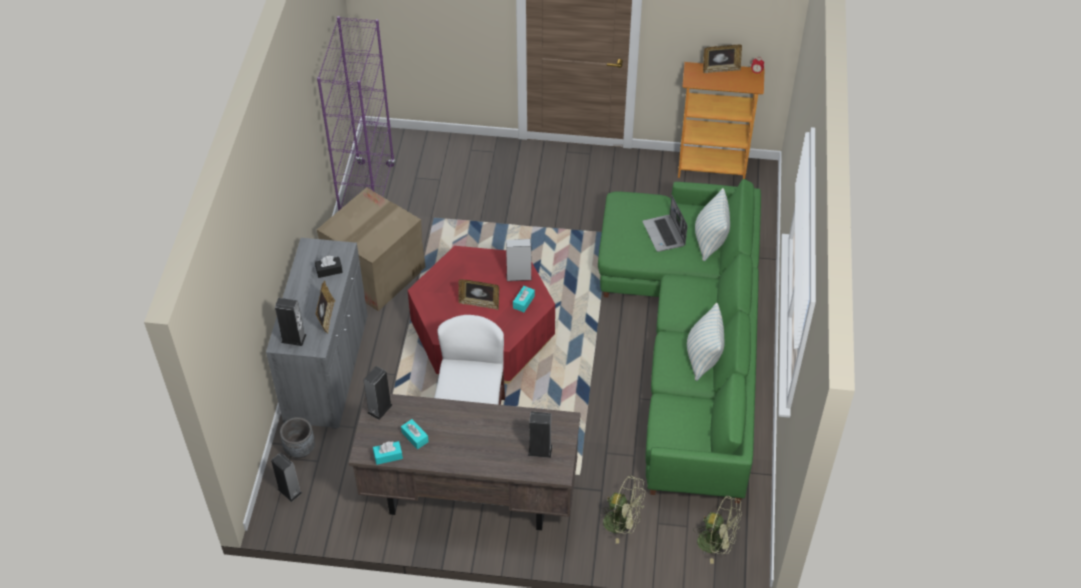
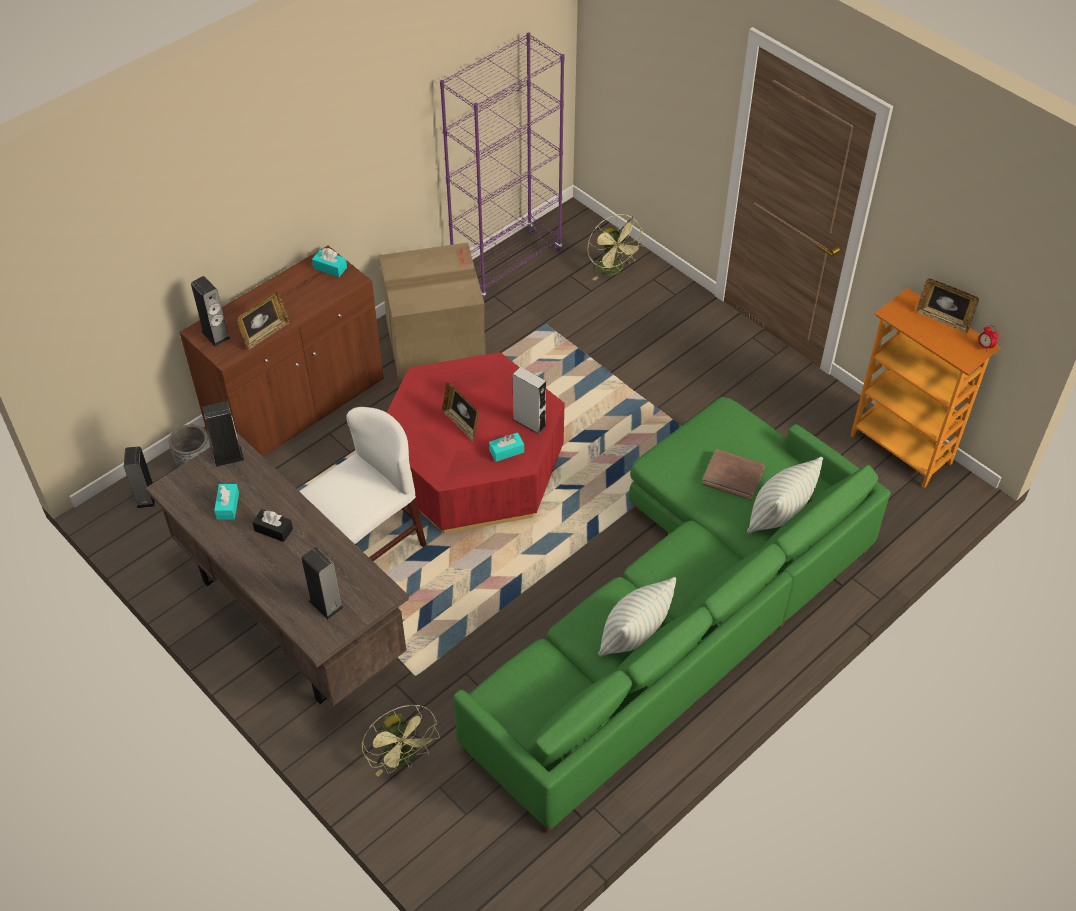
camera: 40 degrees right, 0 degrees up
grey cabinet [266,238,368,429] -> brown cabinet [179,246,384,457]
black tissue box [315,256,343,278] -> black tissue box moved to [252,509,293,542]
turquoise tissue box [373,441,403,465] -> turquoise tissue box moved to [312,248,347,277]
laptop [642,196,688,252] -> brown book [702,449,765,500]
green fan [693,495,742,564] -> green fan moved to [587,214,644,281]

